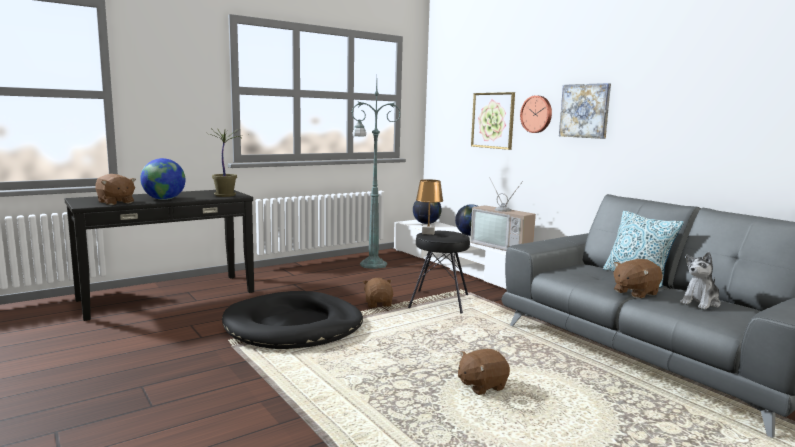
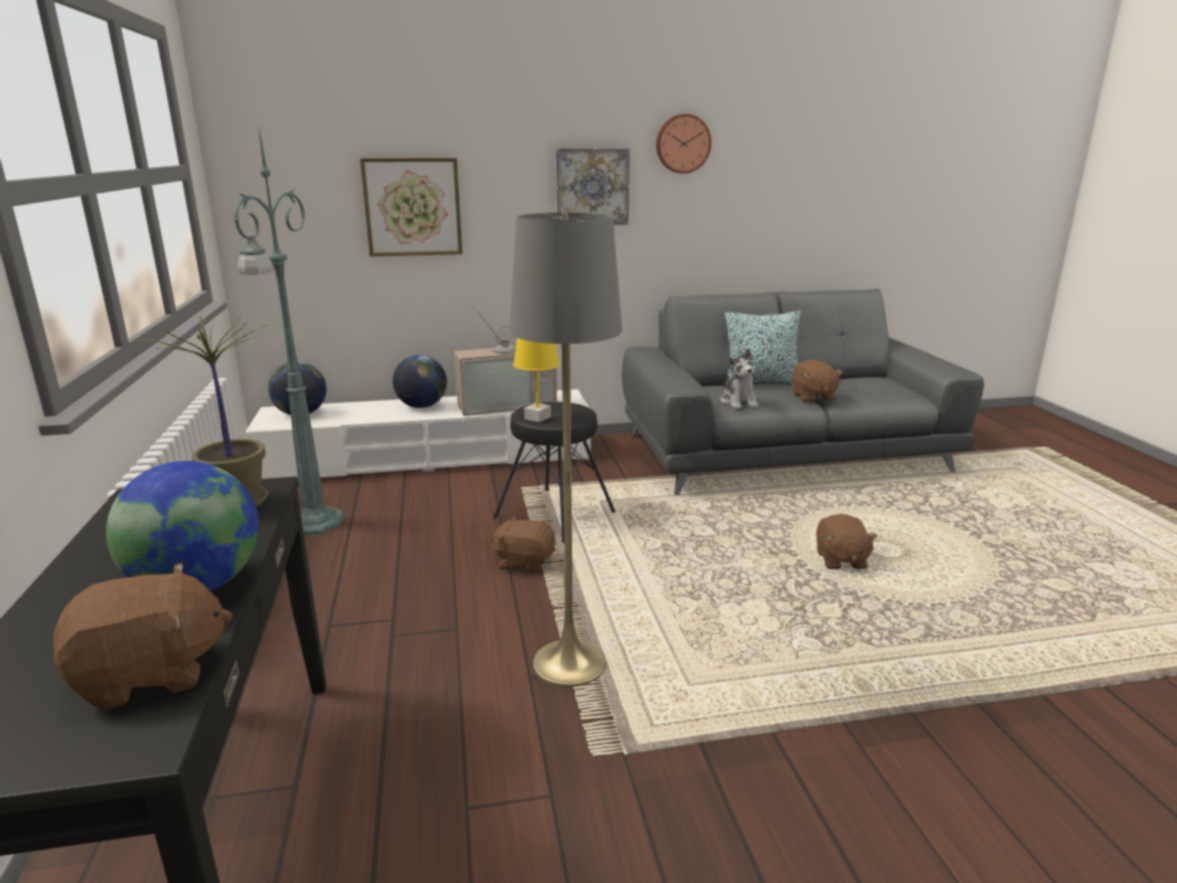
camera: 65 degrees left, 10 degrees up
black dog bed [222,291,363,349] -> grey floor lamp [509,212,622,688]
brown table lamp [416,179,443,235] -> yellow table lamp [513,338,560,422]
wall clock [520,95,552,133] -> wall clock moved to [656,114,712,174]
plush toy [680,252,721,310] -> plush toy moved to [720,348,759,409]

